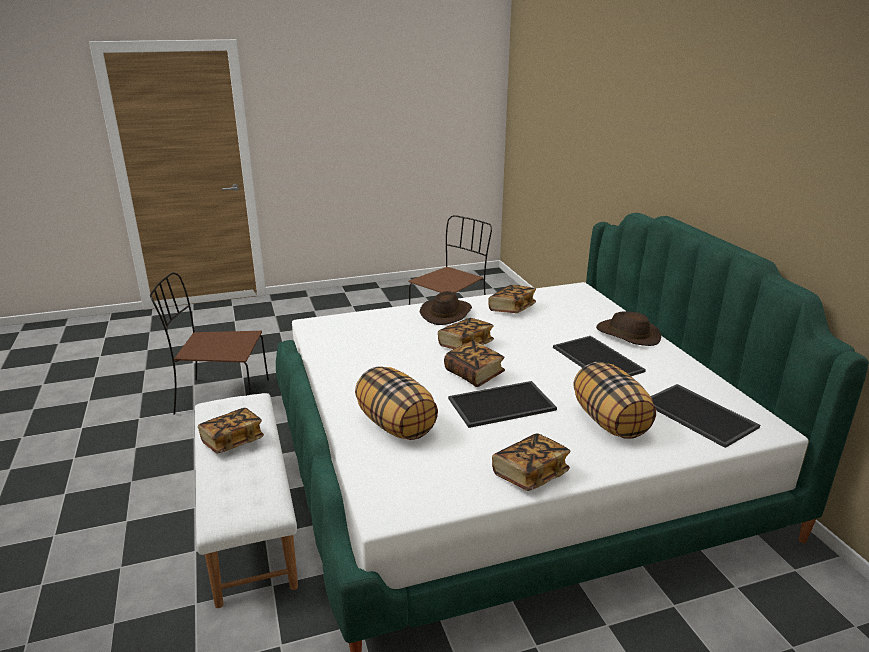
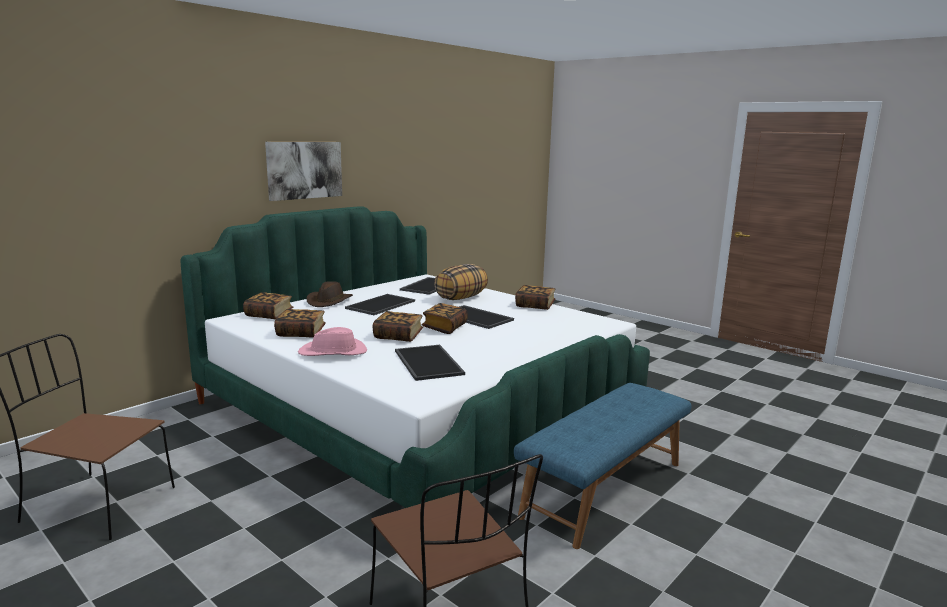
camera: 120 degrees left, 10 degrees down
white bench [195,393,298,608] -> blue bench [514,383,691,549]
book [198,408,264,454] -> book moved to [243,292,293,319]
pillow [355,367,438,440] -> none
brown hat [420,291,472,325] -> pink hat [298,327,367,356]
none -> picture [265,142,342,201]
none -> tray [395,345,465,381]

